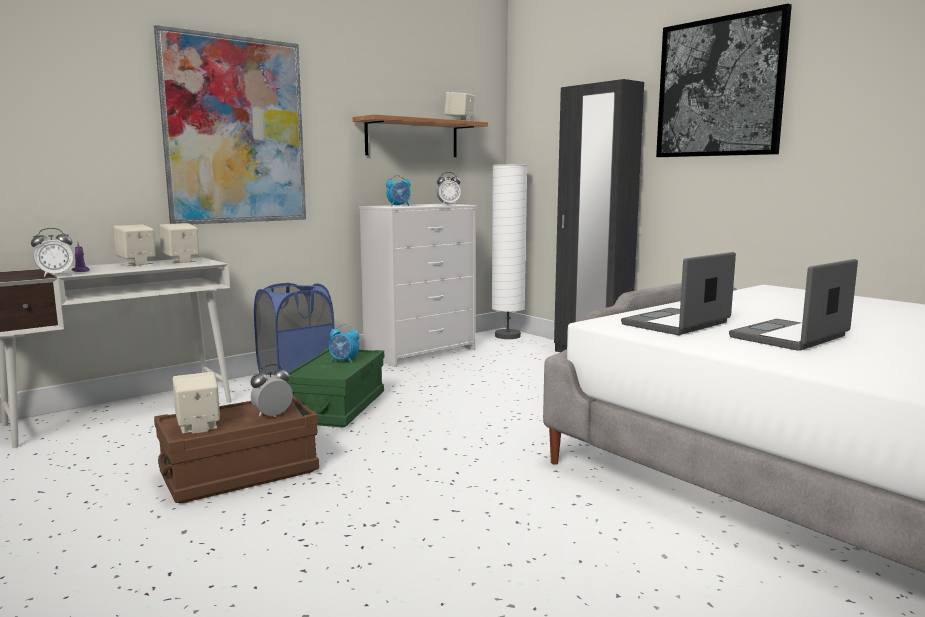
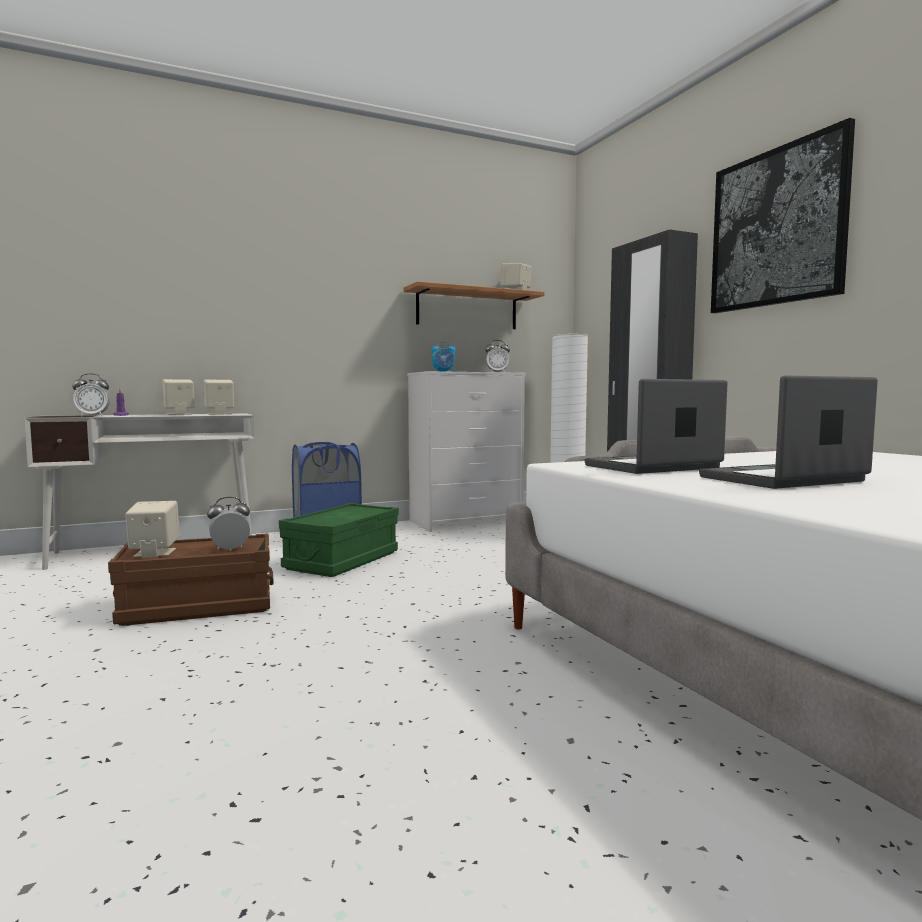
camera: 15 degrees right, 5 degrees down
picture [154,25,306,224] -> none
alarm clock [329,324,359,363] -> none

